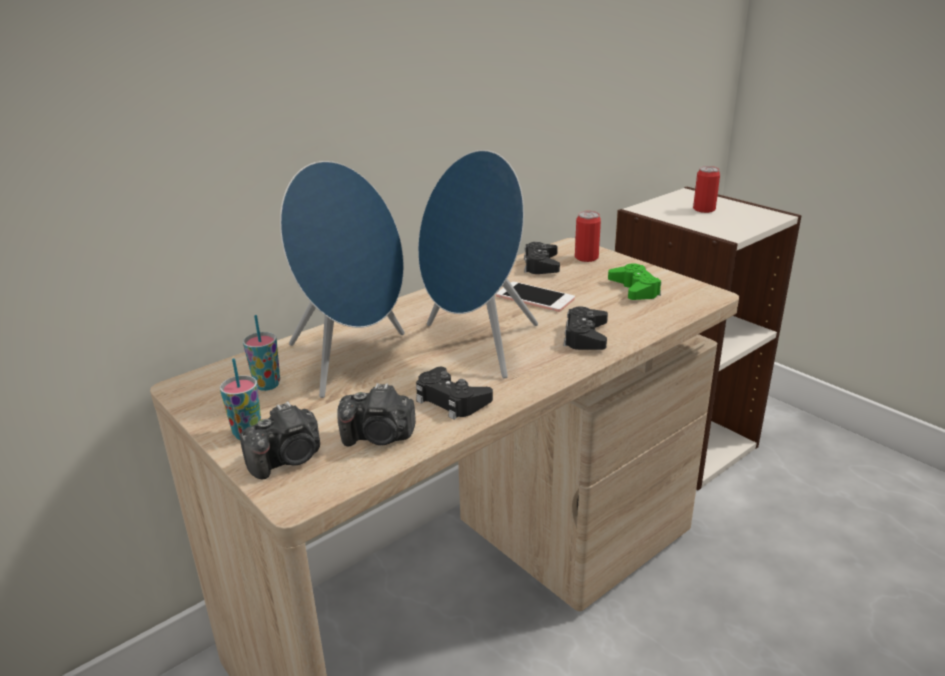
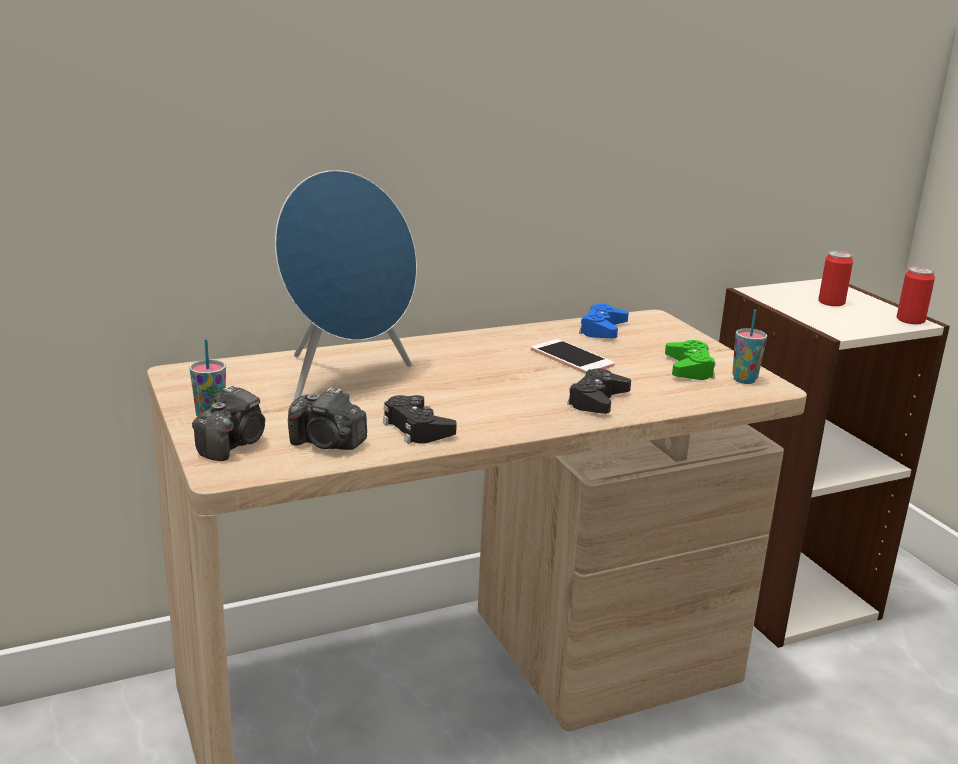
camera: 15 degrees right, 5 degrees down
camera [239,401,320,480] -> camera turned 45 degrees counterclockwise [192,385,265,461]
cup [243,315,280,391] -> cup moved to [732,310,767,384]
blue speaker [418,150,538,379] -> none
black game controller [524,242,560,274] -> blue game controller [579,304,629,338]
can [575,211,601,262] -> can moved to [896,266,935,324]

